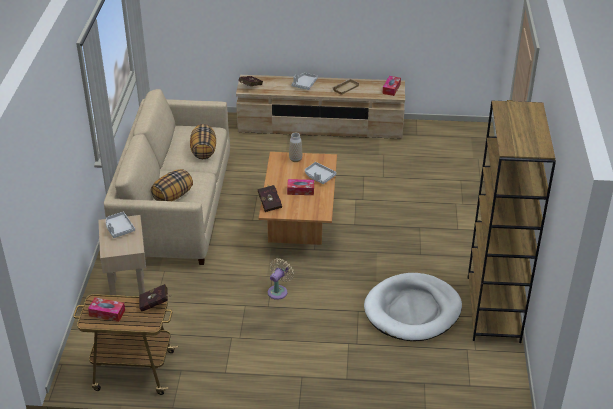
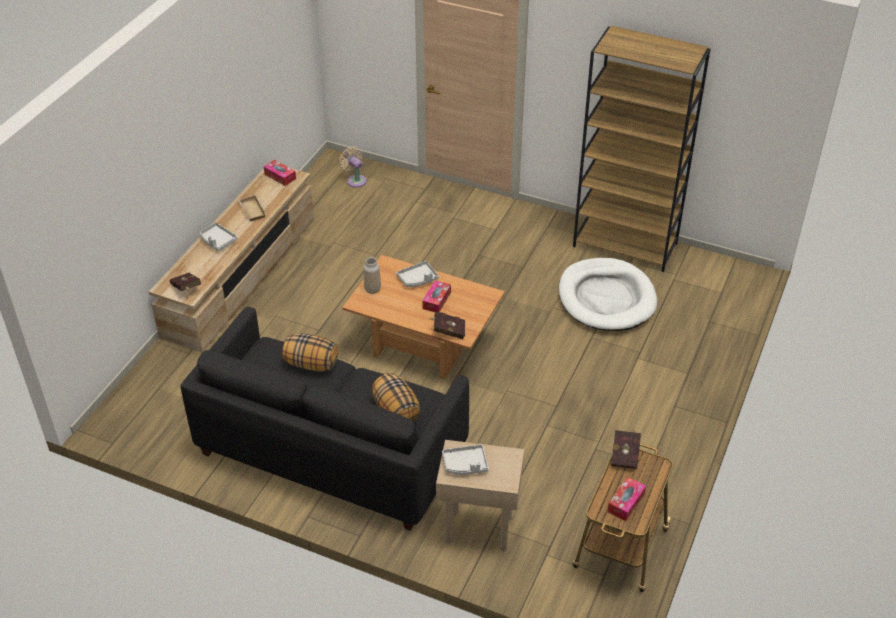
camera: 70 degrees left, 5 degrees up
beige sofa [104,89,230,265] -> black sofa [180,307,469,531]
beige fan [268,258,294,300] -> beige fan moved to [339,146,367,188]

